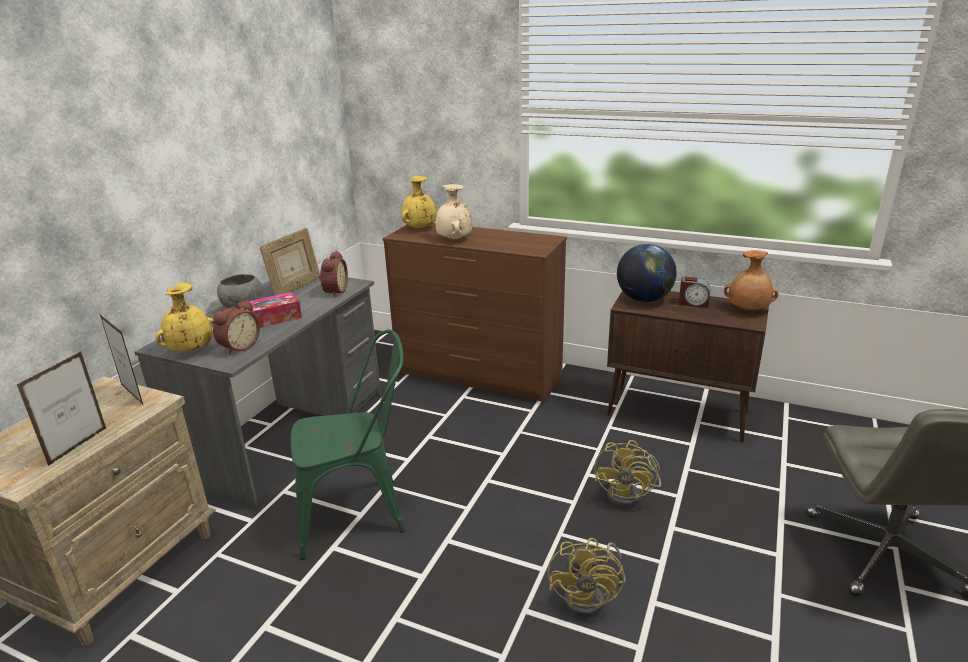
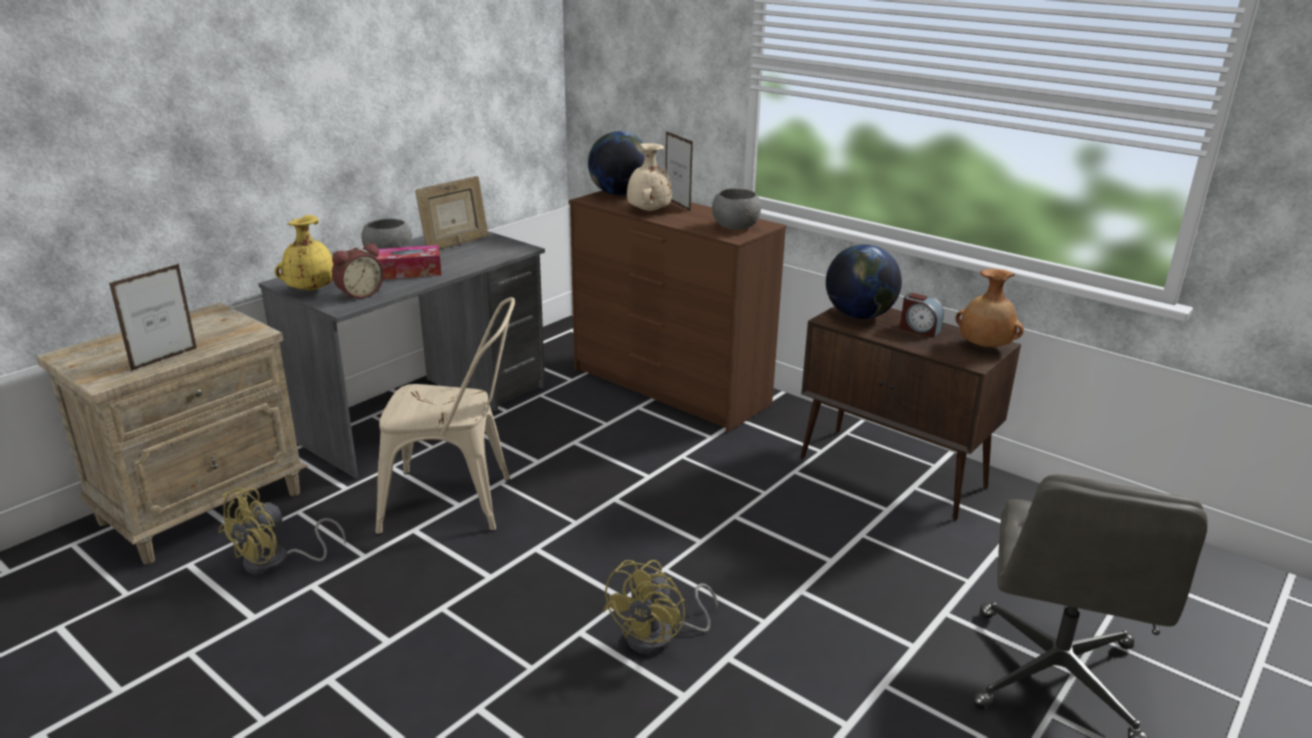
camera: 15 degrees right, 0 degrees up
picture frame [100,315,143,405] -> picture frame moved to [665,131,693,211]
green chair [291,329,405,560] -> beige chair [375,297,515,535]
alarm clock [319,251,348,297] -> none
yellow vase [401,176,437,229] -> globe [588,131,645,196]
yellow fan [594,440,661,507] -> yellow fan moved to [218,488,346,575]
none -> grey bowl [712,188,761,230]

